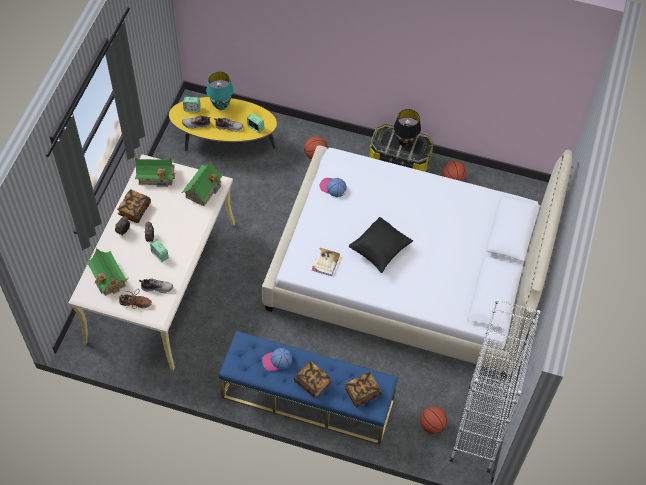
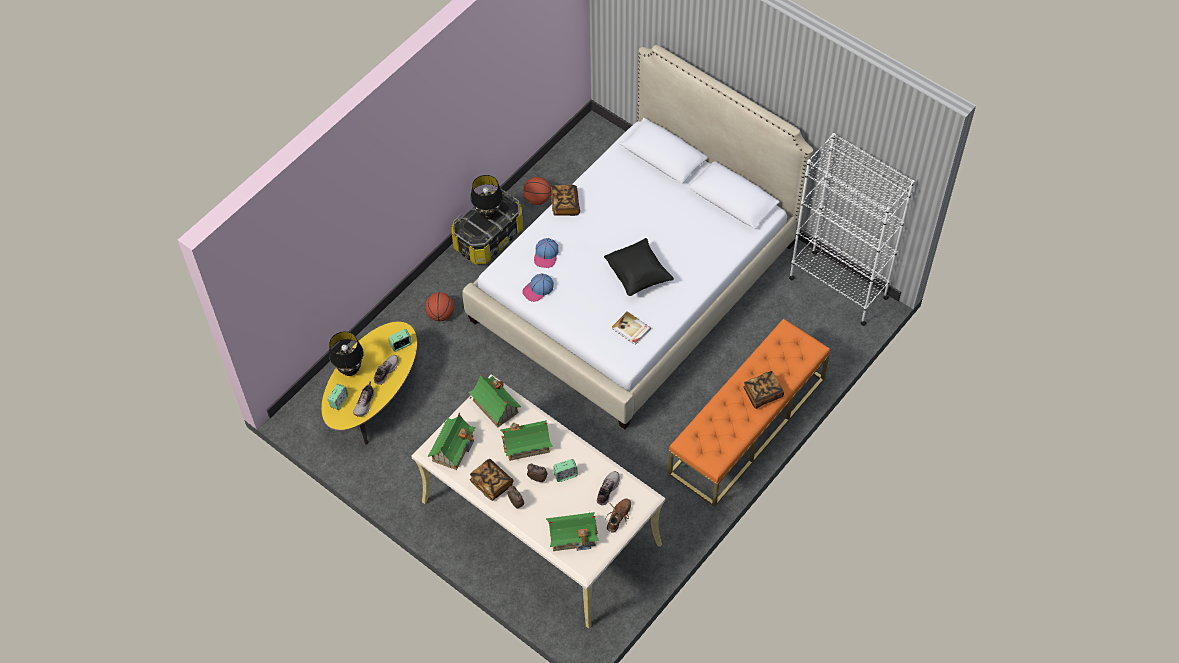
camera: 65 degrees left, 0 degrees up
turquoise table lamp [206,71,234,110] -> black table lamp [329,331,364,376]
blue bench [219,331,398,445] -> orange bench [668,319,830,507]
cap [262,348,292,371] -> cap moved to [534,238,559,268]
book [345,372,381,407] -> book moved to [551,185,580,216]
basketball [420,406,448,434] -> none
none -> toy house [500,420,553,461]

